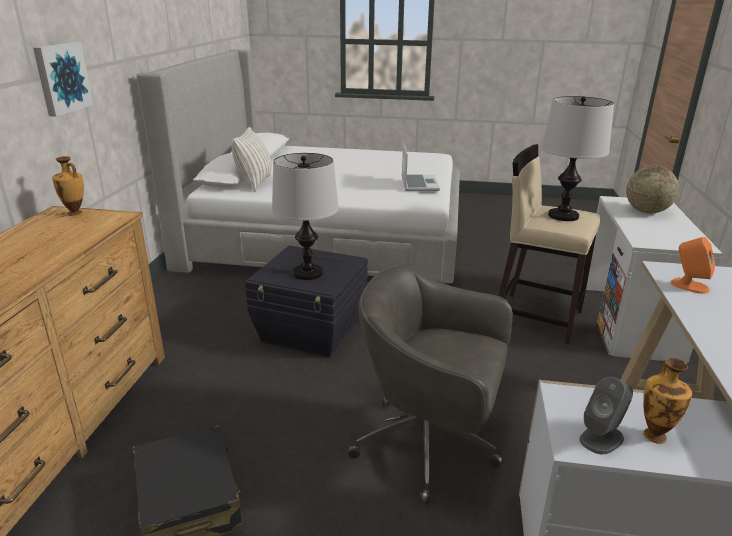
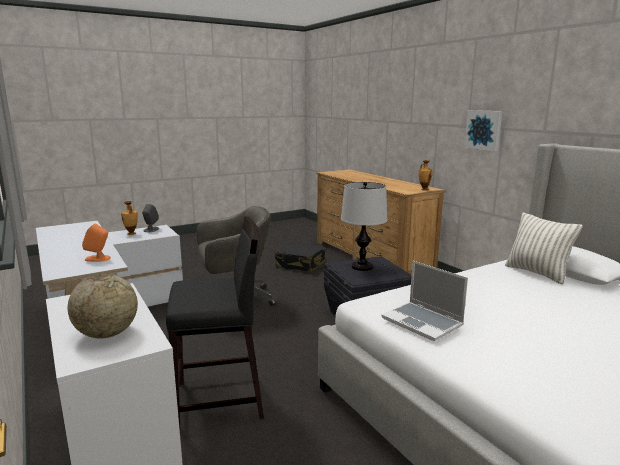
camera: 140 degrees right, 10 degrees down
beige stool [499,144,600,345] -> black stool [166,216,264,429]
table lamp [541,96,614,221] -> none

